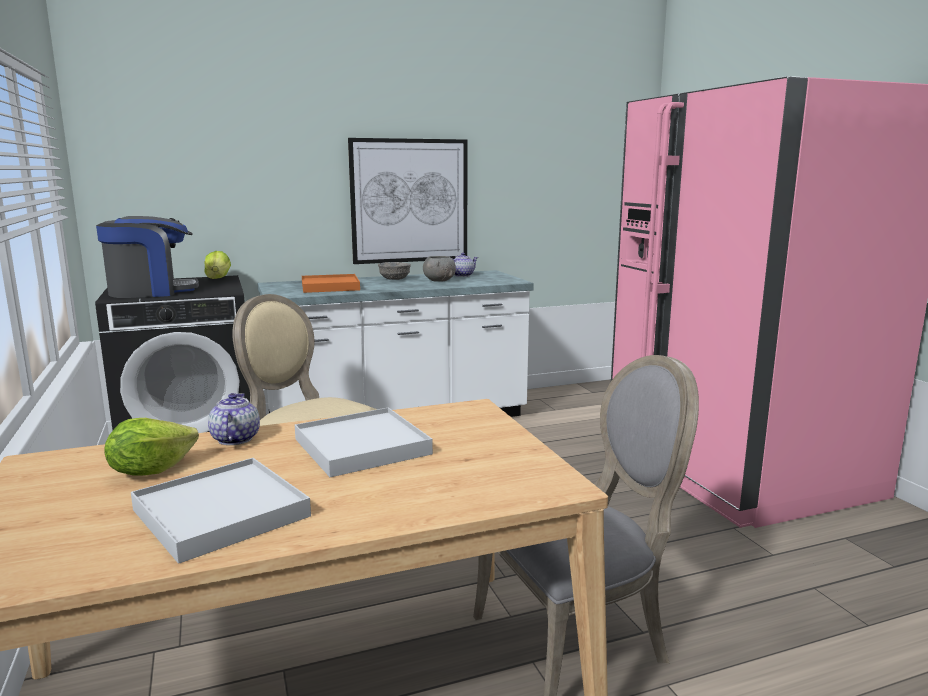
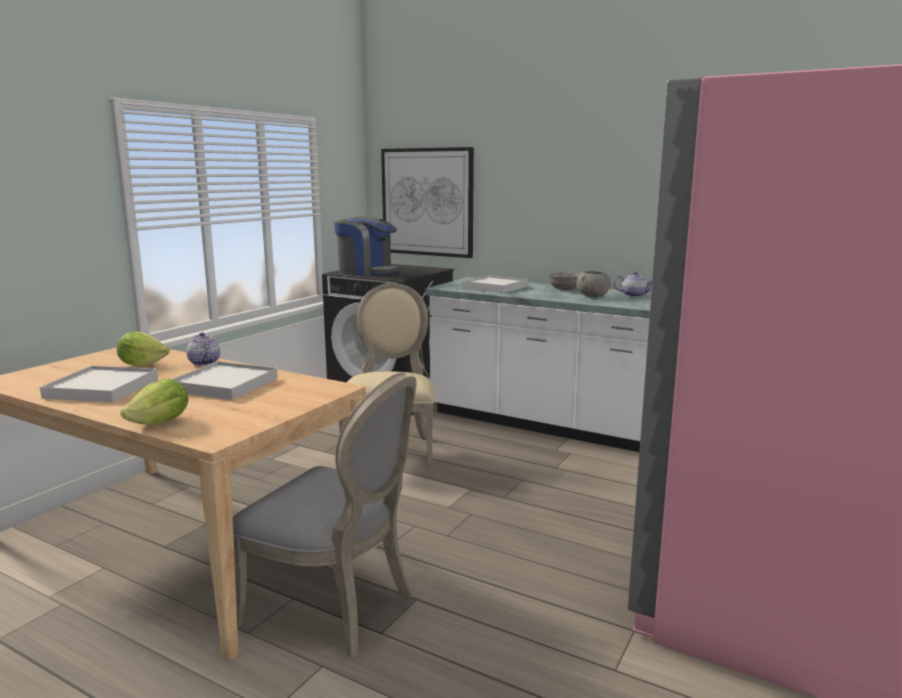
camera: 50 degrees right, 0 degrees up
lettuce [204,251,231,279] -> lettuce moved to [120,379,188,425]
teapot [208,393,260,445] -> teapot turned 75 degrees counterclockwise [186,332,220,366]
orange tray [302,274,360,293] -> white tray [462,275,528,293]
picture [348,138,467,264] -> picture moved to [381,147,474,258]

